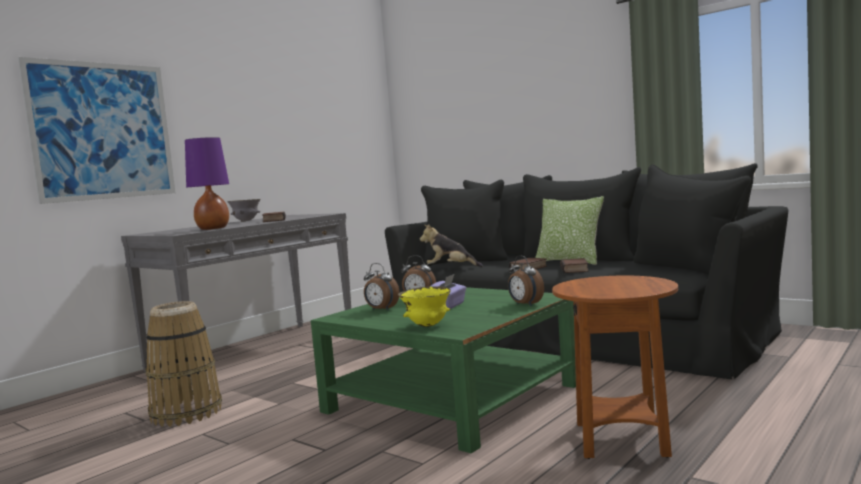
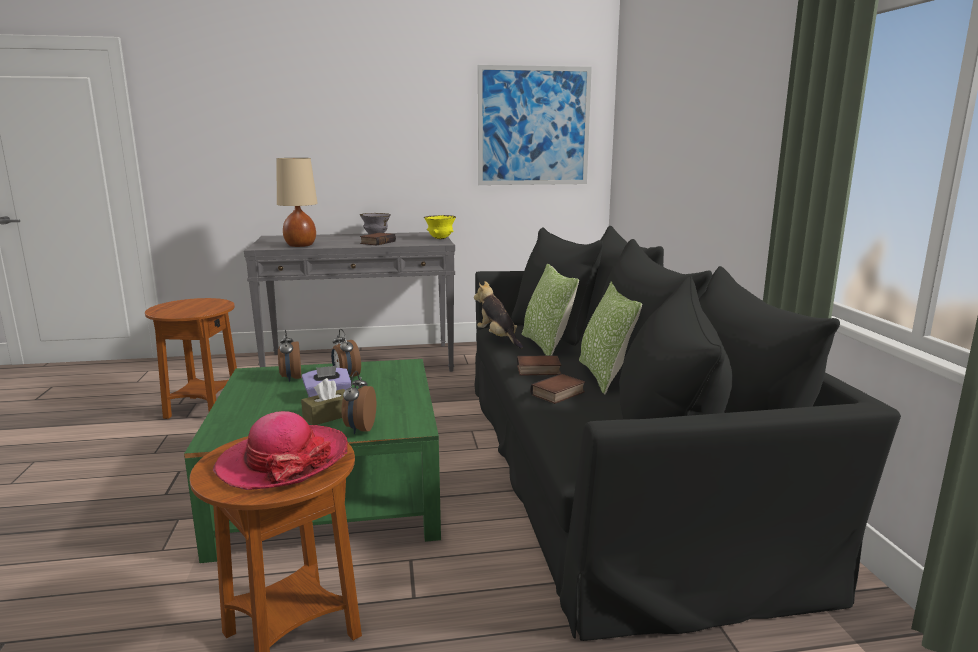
camera: 40 degrees right, 10 degrees up
picture [18,57,175,204] -> picture moved to [478,65,592,185]
basket [145,301,222,427] -> brown side table [145,298,237,419]
purple table lamp [185,137,229,230] -> beige table lamp [277,158,318,247]
yellow bowl [398,286,451,327] -> yellow bowl moved to [424,215,456,239]
none -> hat [213,411,348,490]
none -> brown tissue box [301,378,345,425]
none -> pillow [522,263,579,355]

